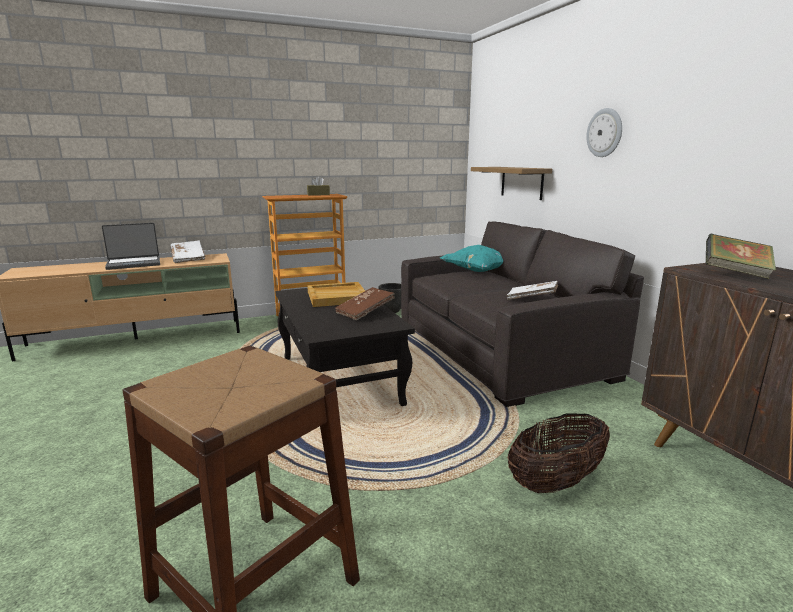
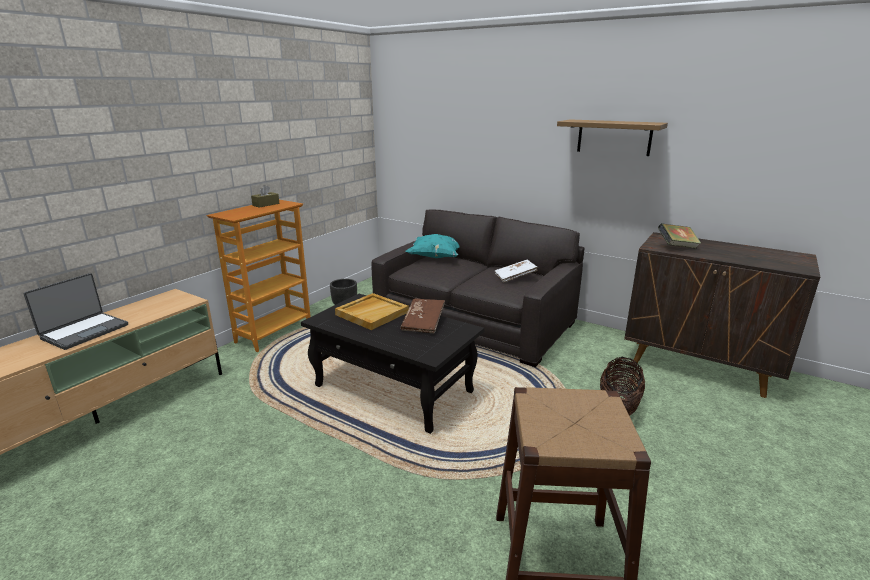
camera: 35 degrees left, 5 degrees up
white book [170,240,206,263] -> none
shelf [471,167,552,200] -> shelf moved to [557,119,668,156]
wall clock [586,108,622,157] -> none

